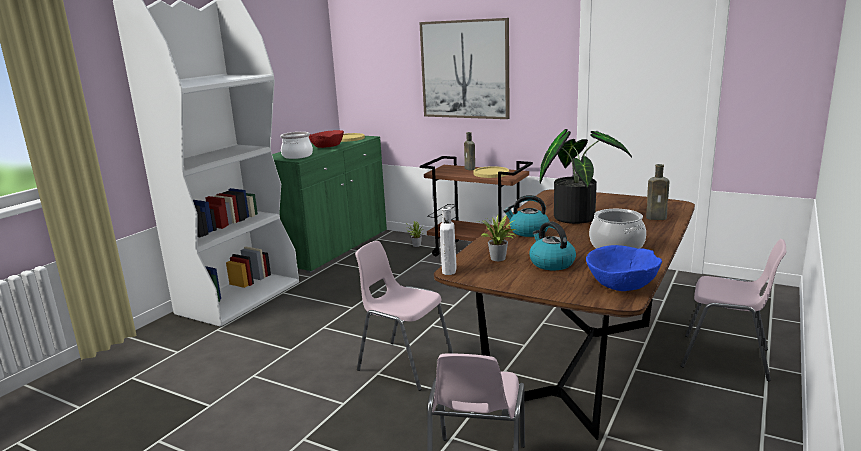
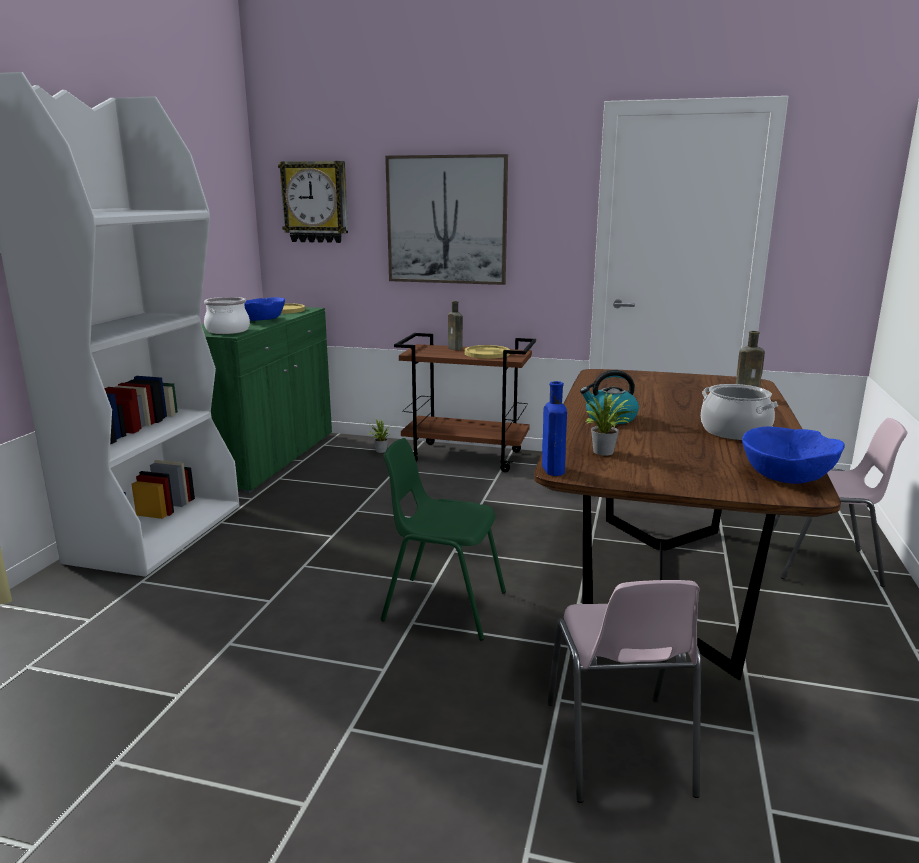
camera: 15 degrees left, 0 degrees up
red bowl [309,130,344,148] -> blue bowl [244,297,285,321]
pink chair [355,241,453,391] -> green chair [381,438,506,641]
white bottle [440,207,457,275] -> blue bottle [542,381,567,476]
kettle [530,222,576,270] -> none
potted plant [540,129,632,224] -> none
none -> wall clock [278,161,348,243]

